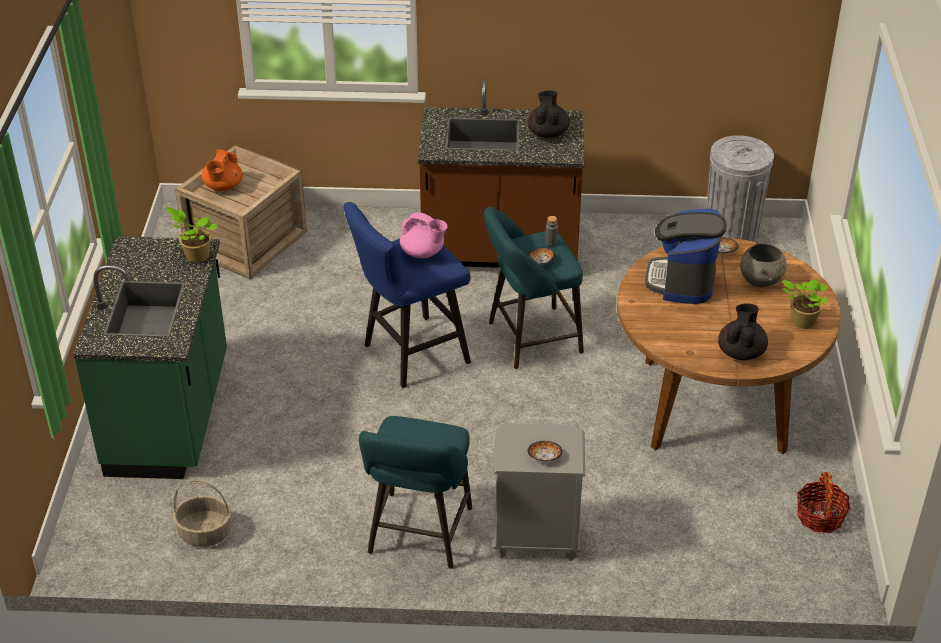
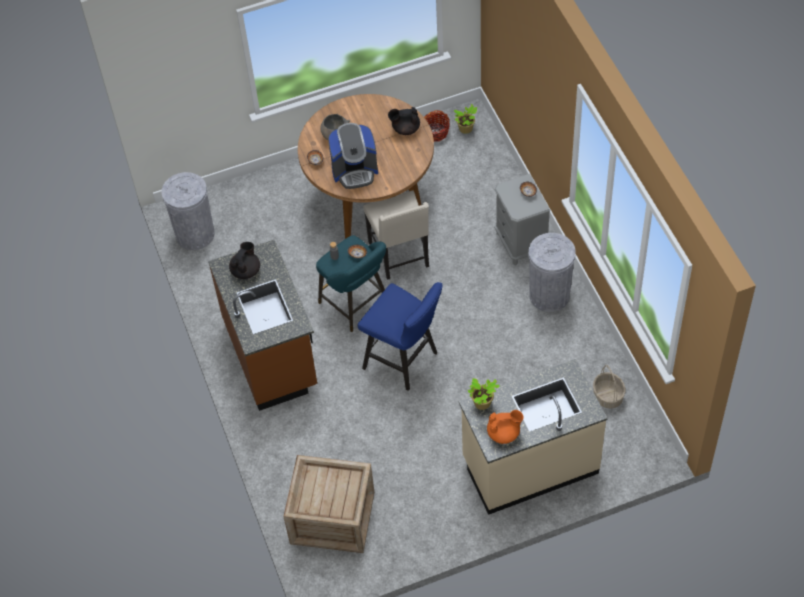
camera: 110 degrees left, 15 degrees up
green counter [73,236,227,479] -> beige counter [459,359,607,515]
orange teapot [202,149,243,191] -> orange teapot moved to [487,410,524,444]
turquoise stool [359,416,472,569] -> grey trash can [529,233,576,312]
pink teapot [400,212,448,258] -> none
black teapot [528,90,570,138] -> black teapot turned 135 degrees clockwise [229,242,260,279]
potted plant [782,279,829,329] -> potted plant moved to [454,104,478,134]
none -> beige chair [363,190,429,280]

